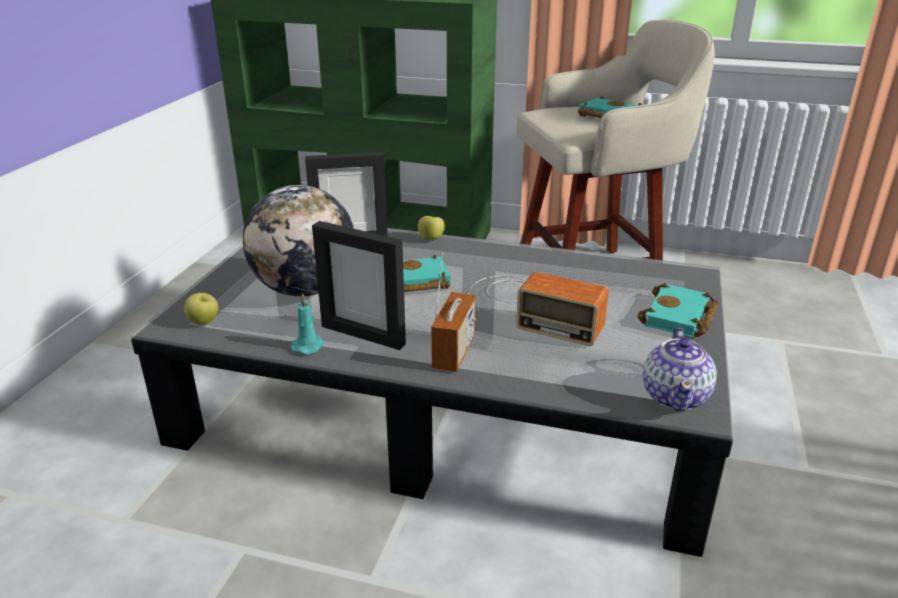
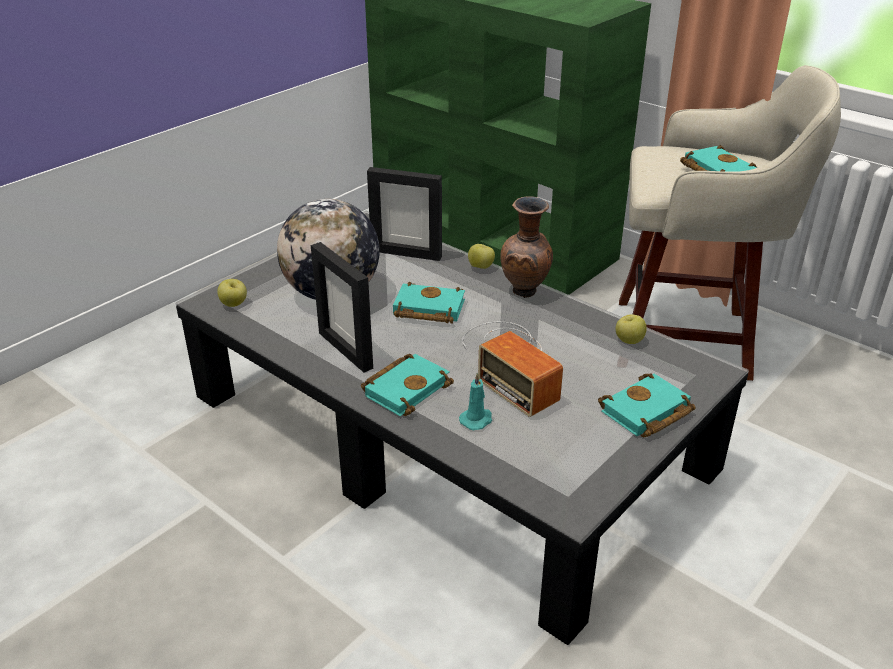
camera: 25 degrees right, 5 degrees up
turquoise candle [291,293,324,355] -> turquoise candle moved to [459,373,492,430]
radio [431,253,476,372] -> turquoise book [361,354,454,416]
teapot [643,328,717,411] -> none
none -> brown vase [500,196,553,298]
none -> apple [615,314,647,344]

